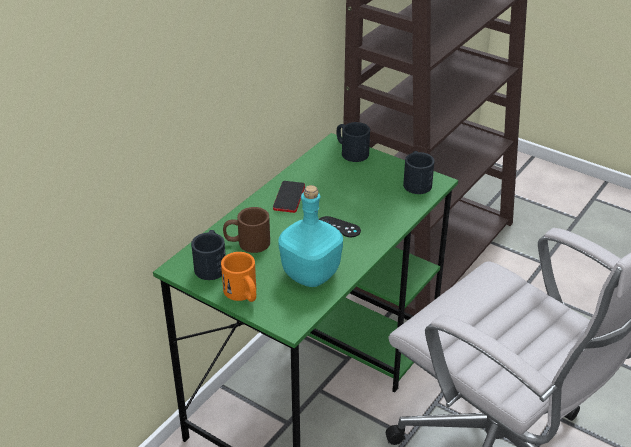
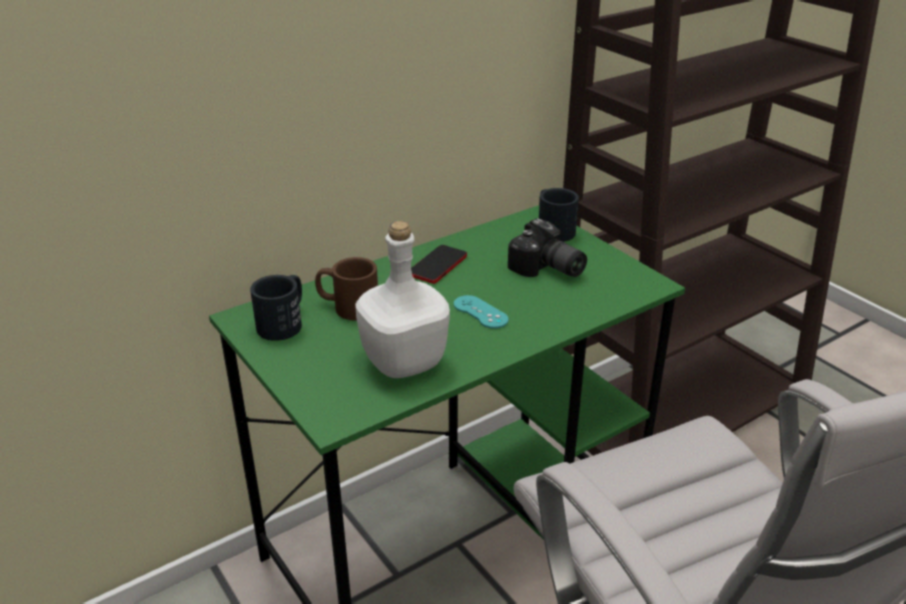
camera: 20 degrees right, 5 degrees down
orange mug [221,252,256,302] -> none
turquoise bottle [278,185,343,287] -> white bottle [355,221,450,378]
black game controller [319,216,361,237] -> turquoise game controller [454,295,509,329]
black mug [403,151,435,194] -> none
none -> camera [508,218,587,277]

